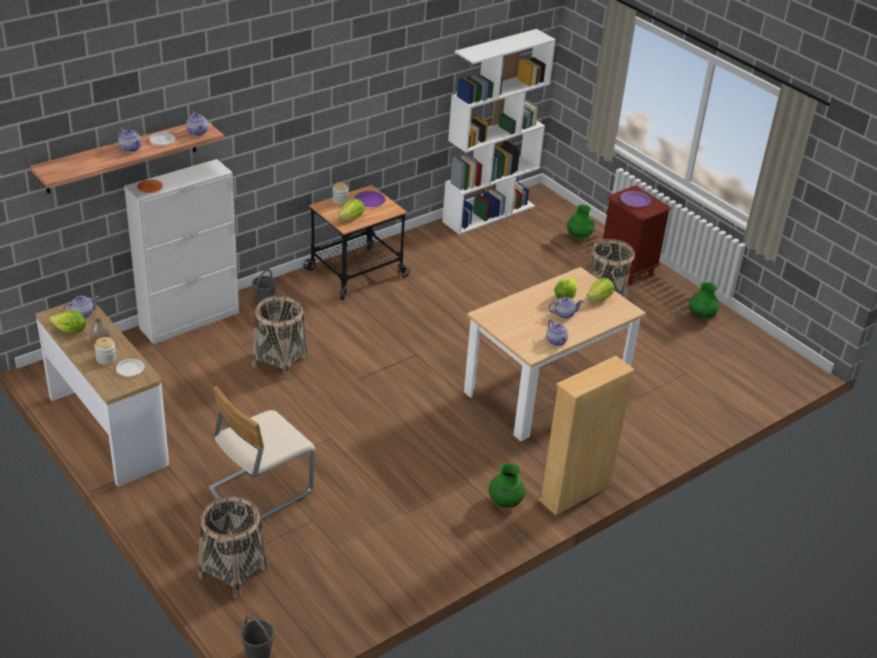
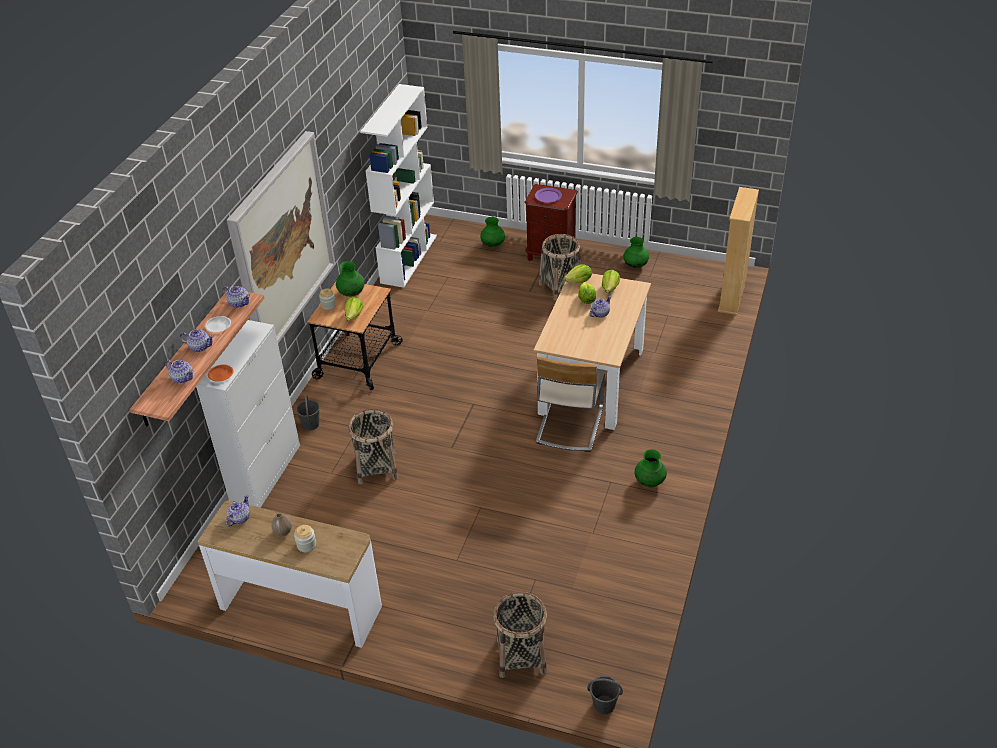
camera: 30 degrees left, 5 degrees up
lettuce [49,311,86,333] -> lettuce moved to [564,264,592,283]
white plate [116,359,144,376] -> none
beige chair [208,386,315,520] -> beige chair moved to [536,357,605,452]
purple plate [354,191,386,207] -> green vase [336,261,365,297]
beige bookcase [539,356,635,515] -> beige bookcase moved to [718,187,759,315]
teapot [546,319,568,346] -> teapot moved to [165,360,194,383]
none -> picture [227,131,335,343]

